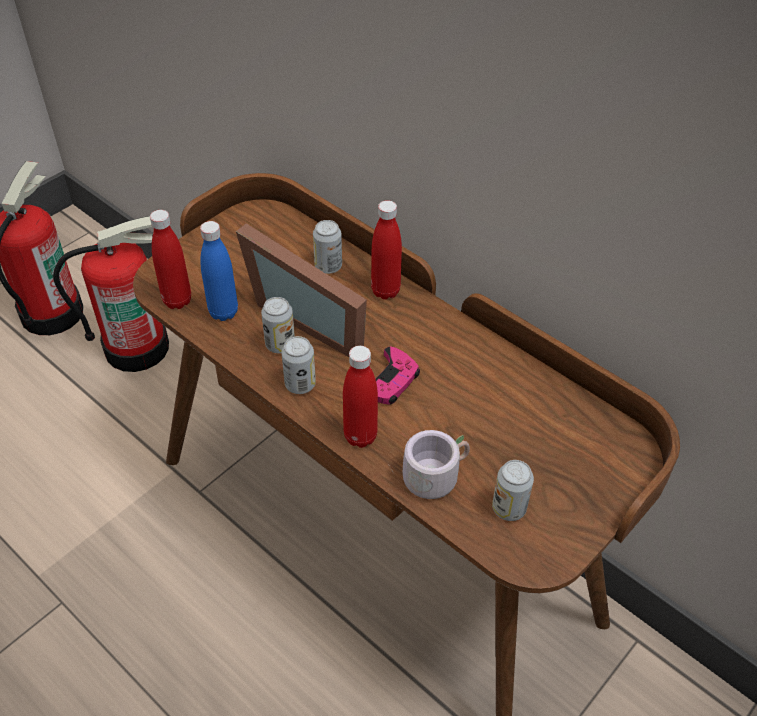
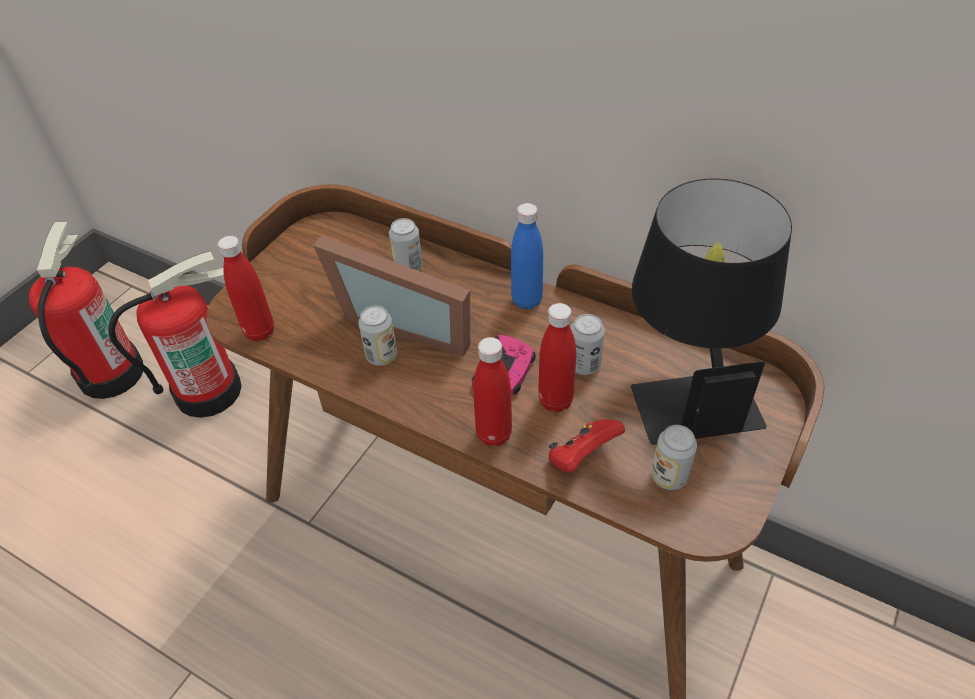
camera: 10 degrees left, 0 degrees up
blue bottle [200,221,238,321] -> blue bottle moved to [511,203,543,309]
can [282,336,316,394] -> can moved to [571,314,605,375]
red bottle [371,200,402,300] -> red bottle moved to [538,303,576,412]
grey mug [389,430,470,499] -> red game controller [549,419,625,472]
none -> black table lamp [631,179,792,445]

